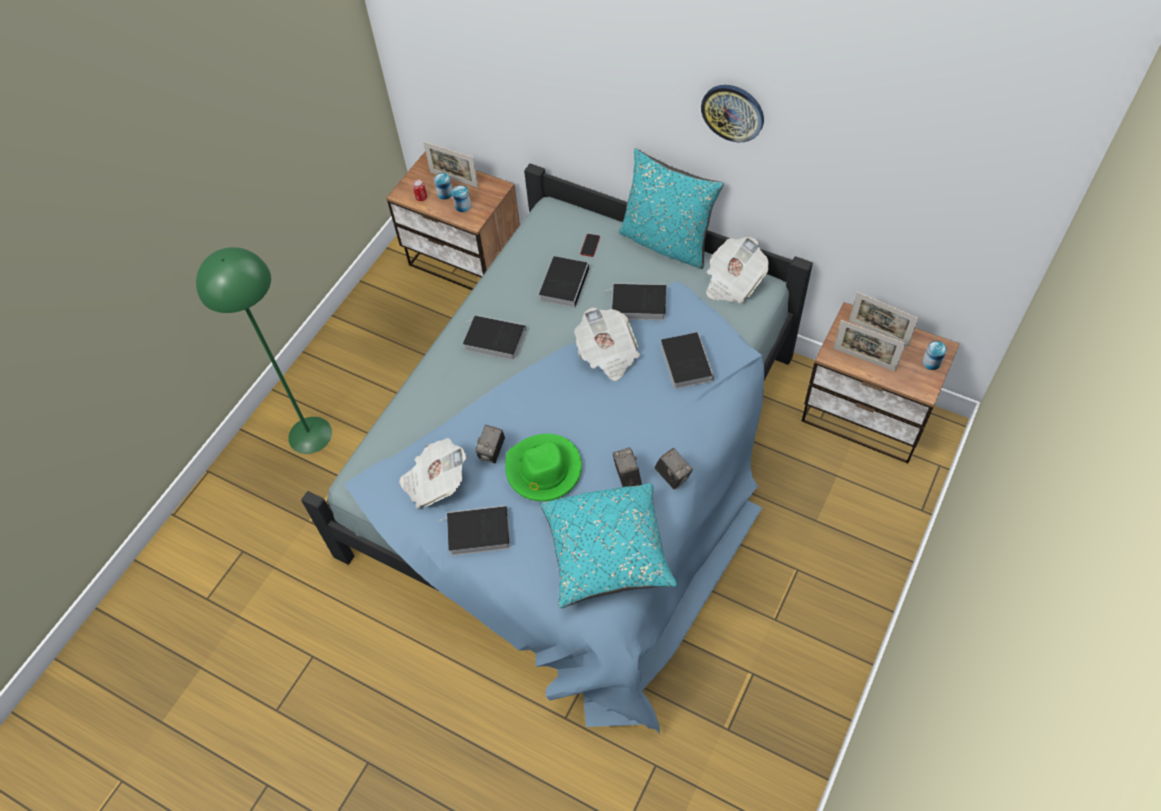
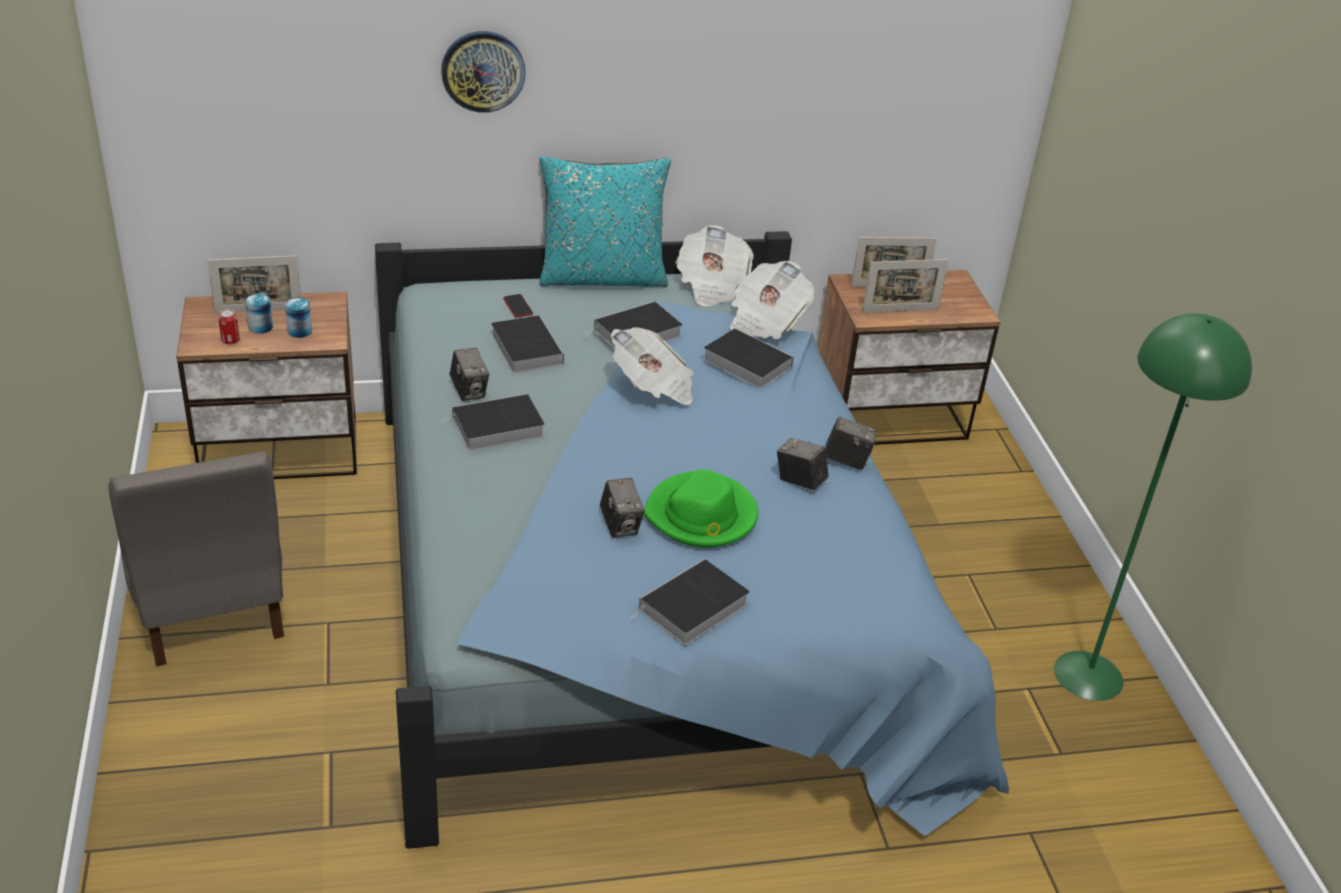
camera: 45 degrees left, 20 degrees down
green floor lamp [196,247,332,454] -> green floor lamp moved to [1054,313,1252,701]
newspaper [399,438,466,509] -> newspaper moved to [730,261,814,339]
turquoise pillow [540,483,678,608] -> none
wall clock [701,85,764,142] -> wall clock moved to [441,31,526,113]
can [922,341,947,370] -> none
none -> grey chair [108,451,284,667]
none -> camera [450,348,489,401]

